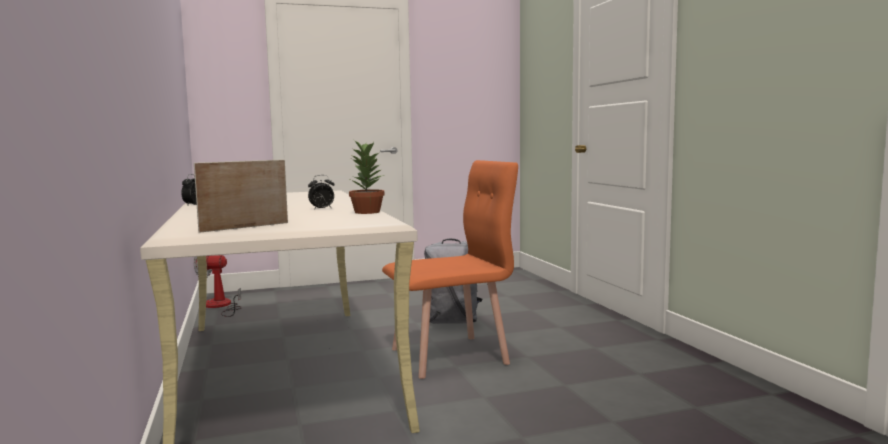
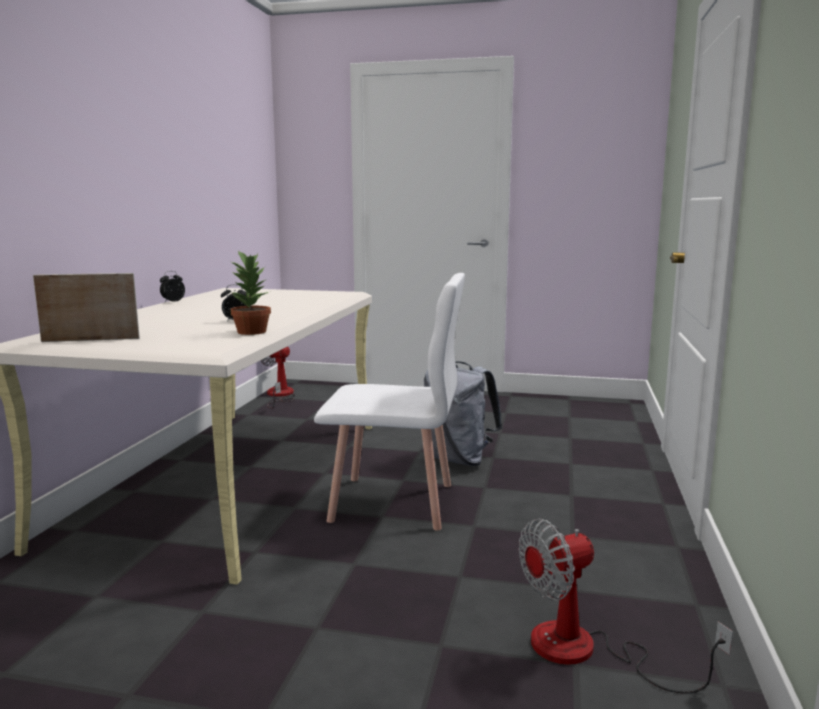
camera: 30 degrees right, 5 degrees up
orange chair [382,160,518,379] -> white chair [314,273,465,531]
none -> fan [519,519,733,694]

